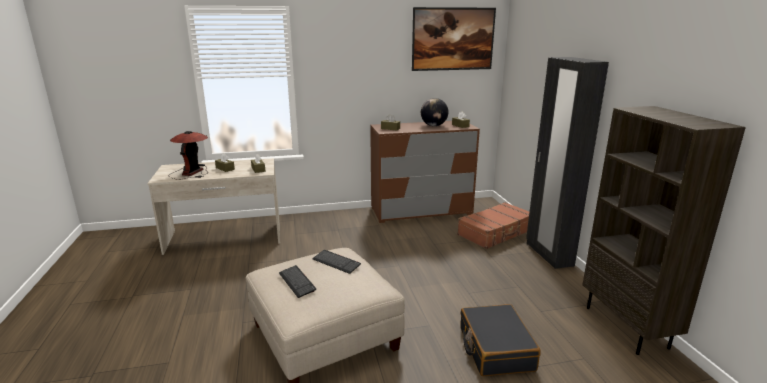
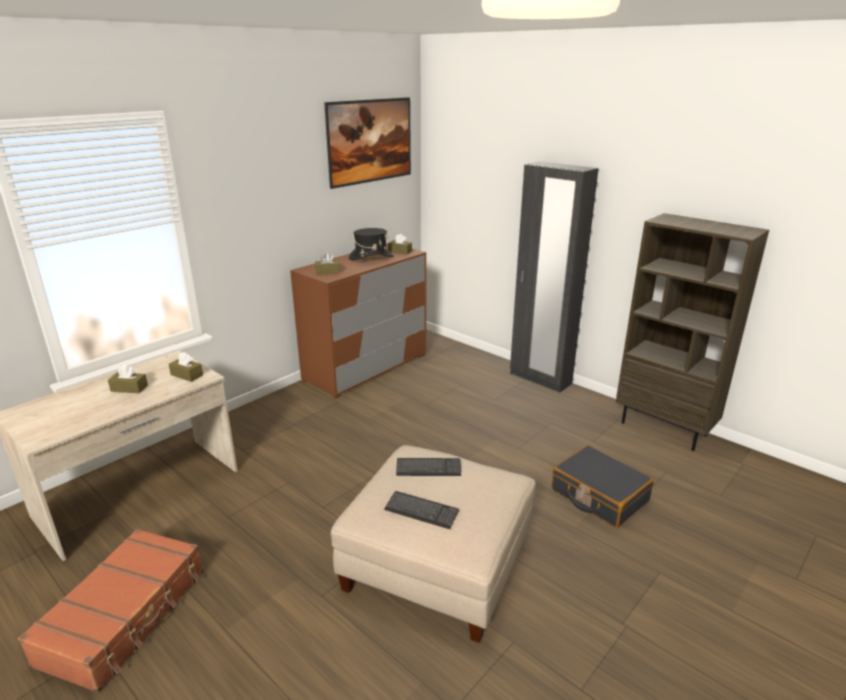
camera: 35 degrees left, 5 degrees up
table lamp [169,131,208,180] -> none
globe [421,98,449,126] -> black hat [349,228,394,260]
brown suitcase [457,202,529,249] -> brown suitcase moved to [18,528,204,693]

